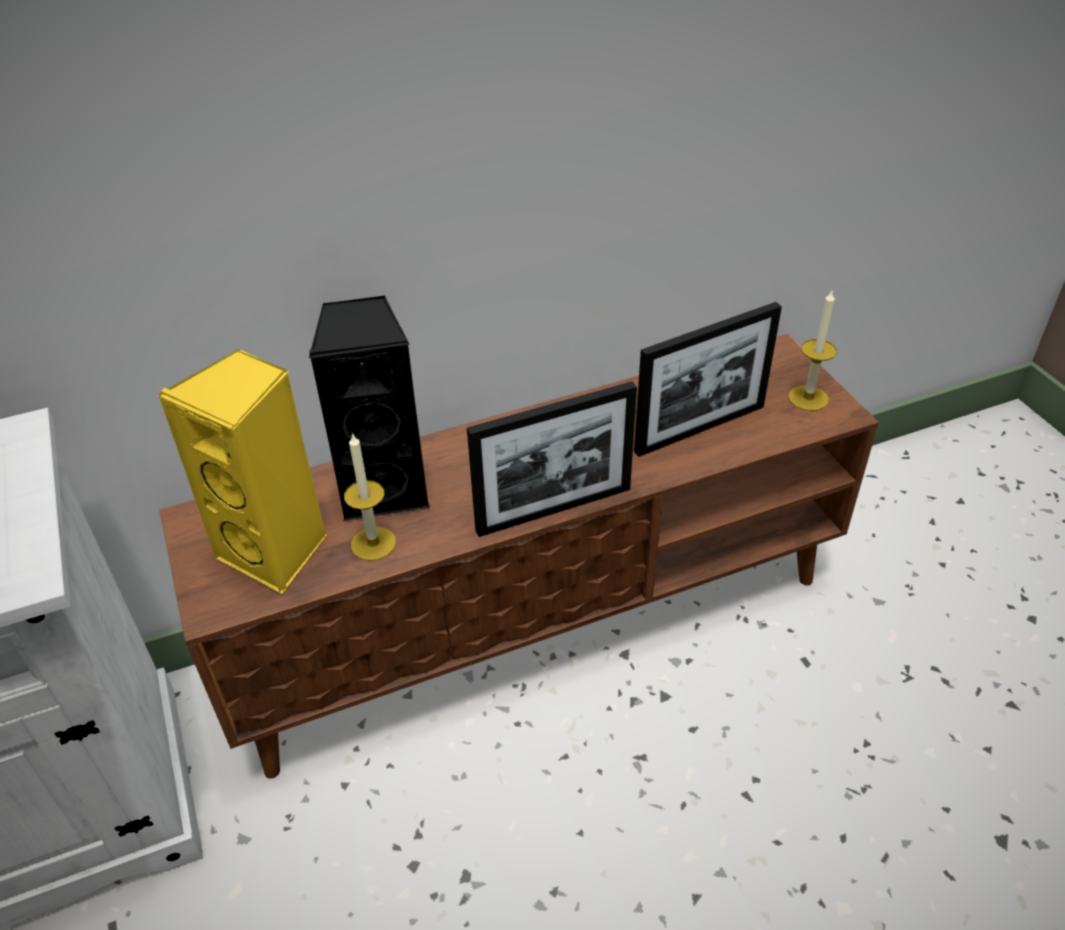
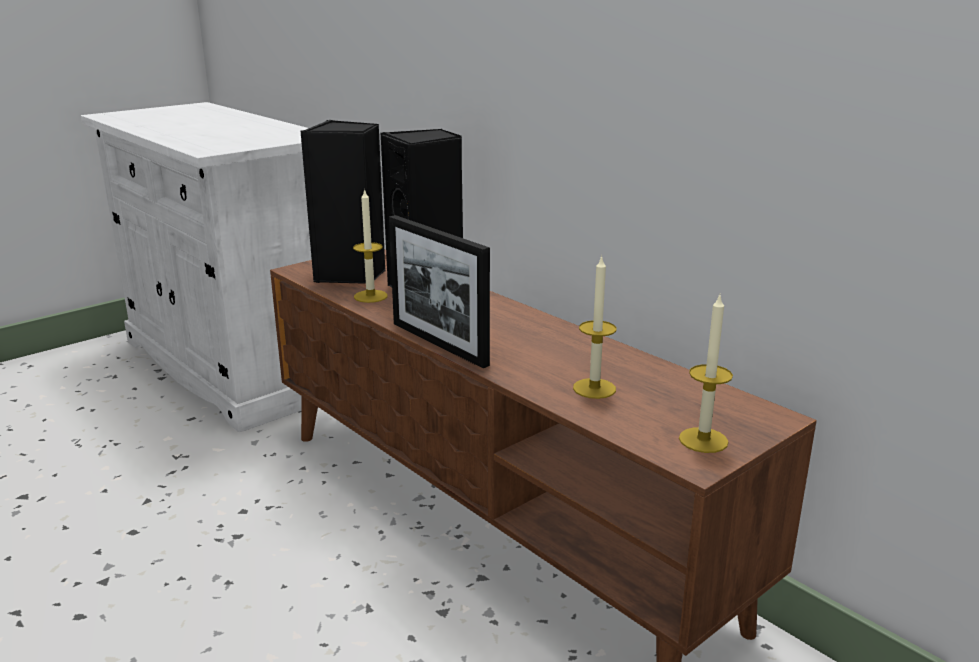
camera: 70 degrees right, 20 degrees down
yellow speaker [158,349,327,594] -> black speaker [301,120,386,284]
picture frame [634,302,782,457] -> candle [573,255,617,399]

